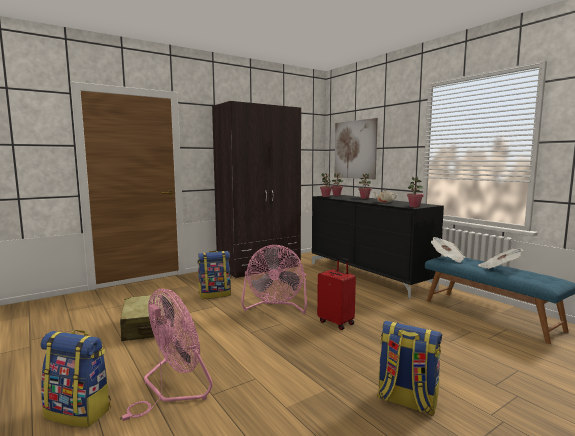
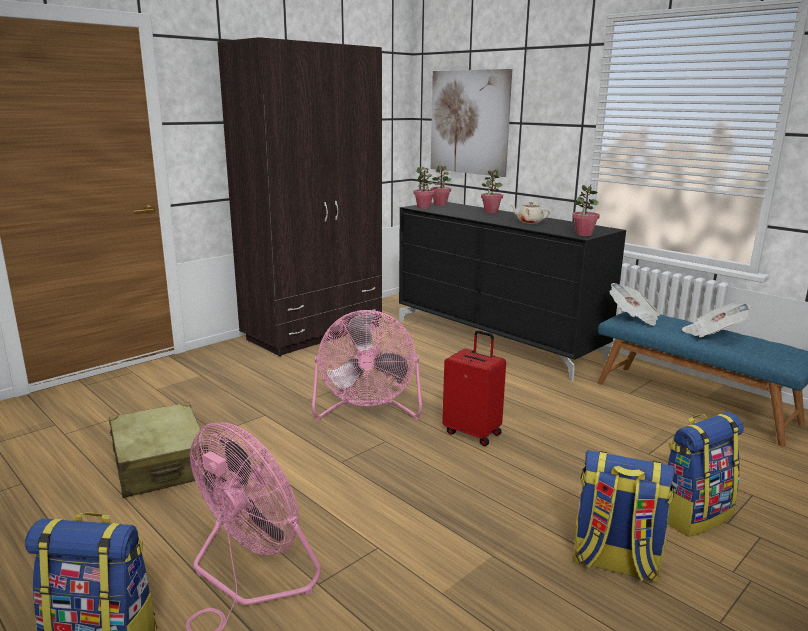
camera: 10 degrees left, 10 degrees up
backpack [197,251,231,299] -> backpack moved to [668,412,744,537]

